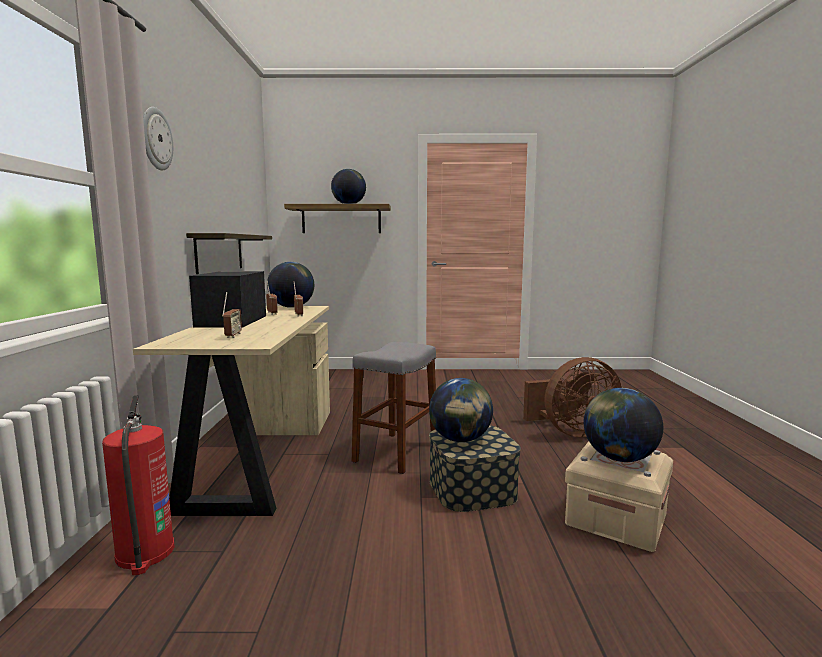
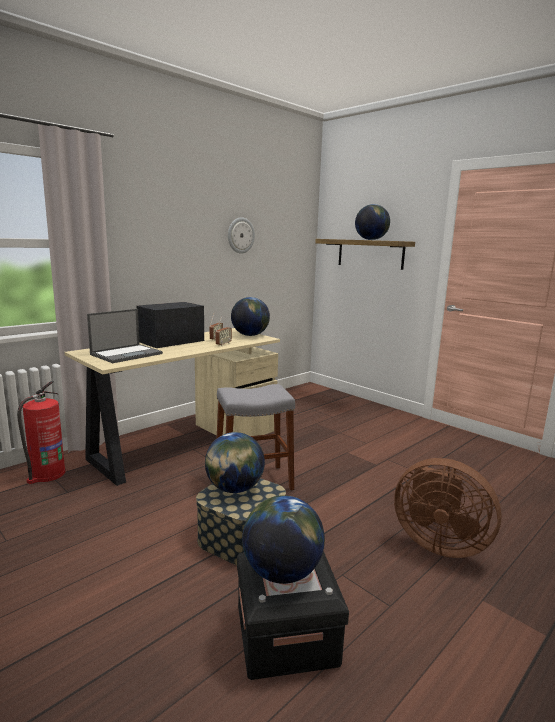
camera: 45 degrees right, 5 degrees up
wall clock [143,107,173,170] -> wall clock moved to [228,217,255,254]
shelf [186,233,272,274] -> none
radio [222,292,242,338] -> laptop [87,309,163,363]
beige storage box [565,441,673,552] -> black storage box [237,551,349,680]

